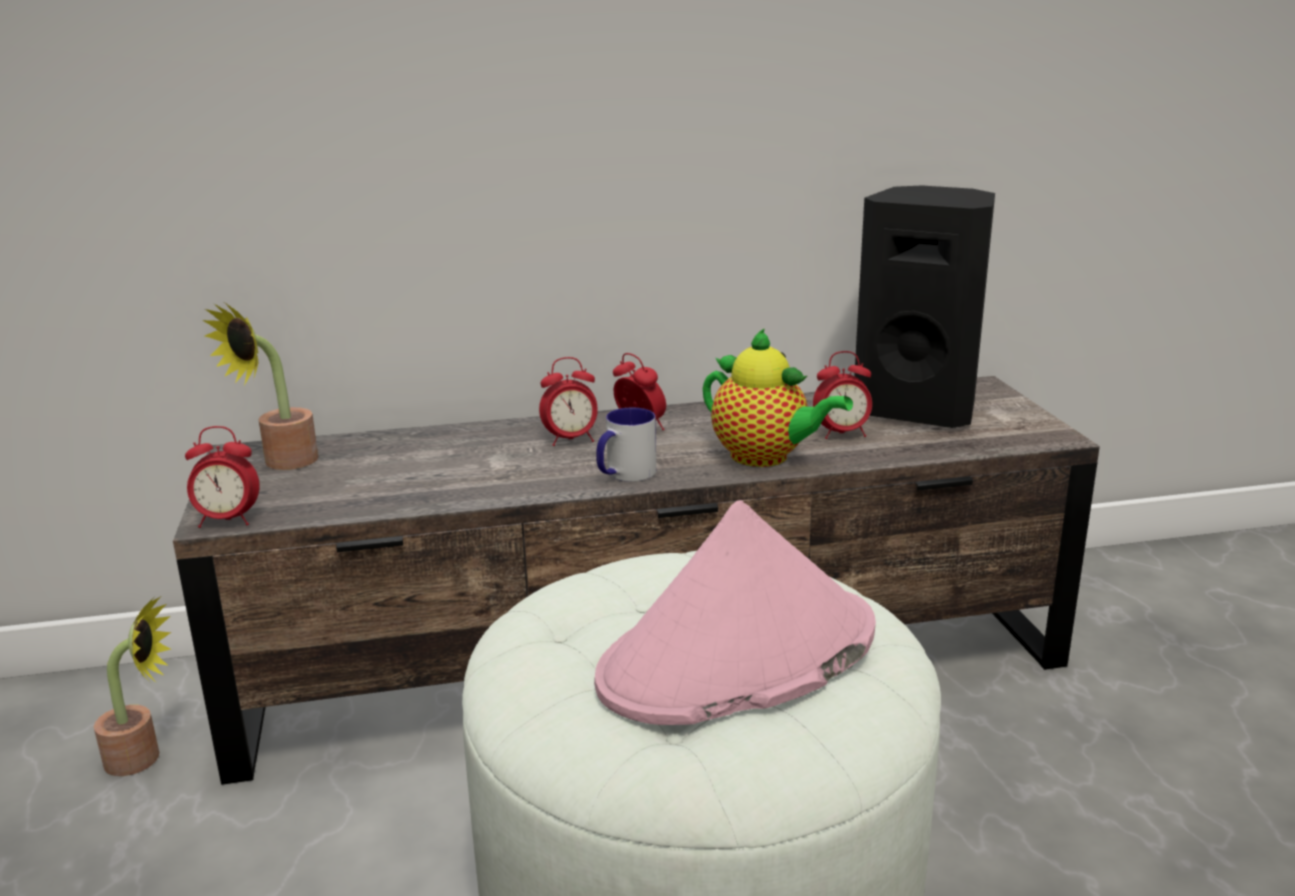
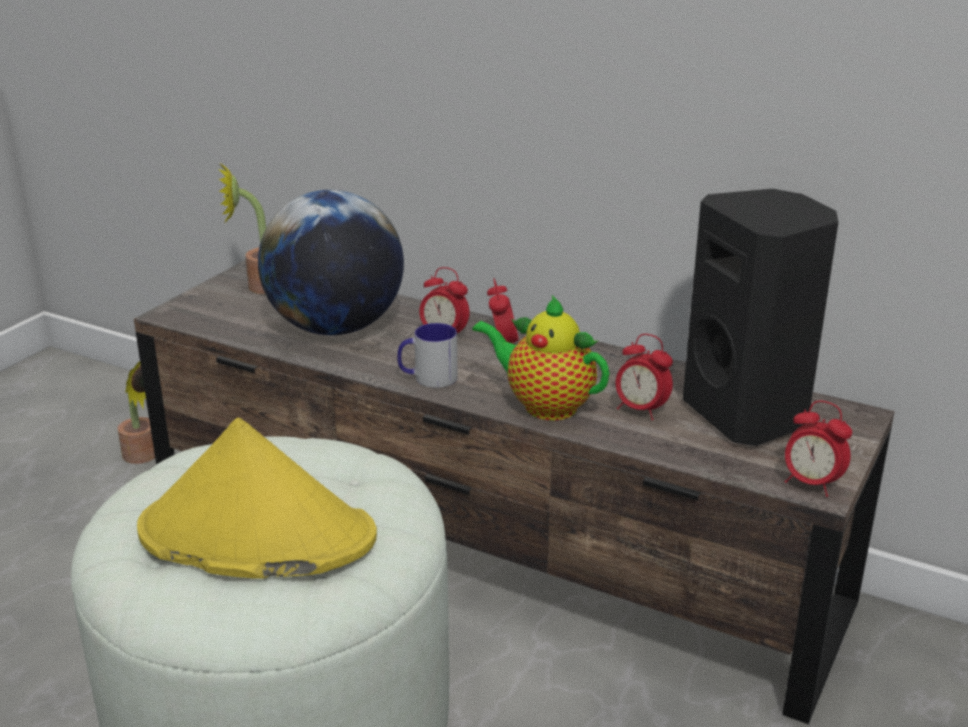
camera: 40 degrees right, 5 degrees up
alarm clock [185,426,260,528] -> alarm clock moved to [785,401,852,497]
pink hat [594,500,876,725] -> yellow hat [137,417,377,579]
teapot [703,328,853,467] -> teapot turned 135 degrees clockwise [472,295,609,420]
none -> globe [258,190,404,335]

